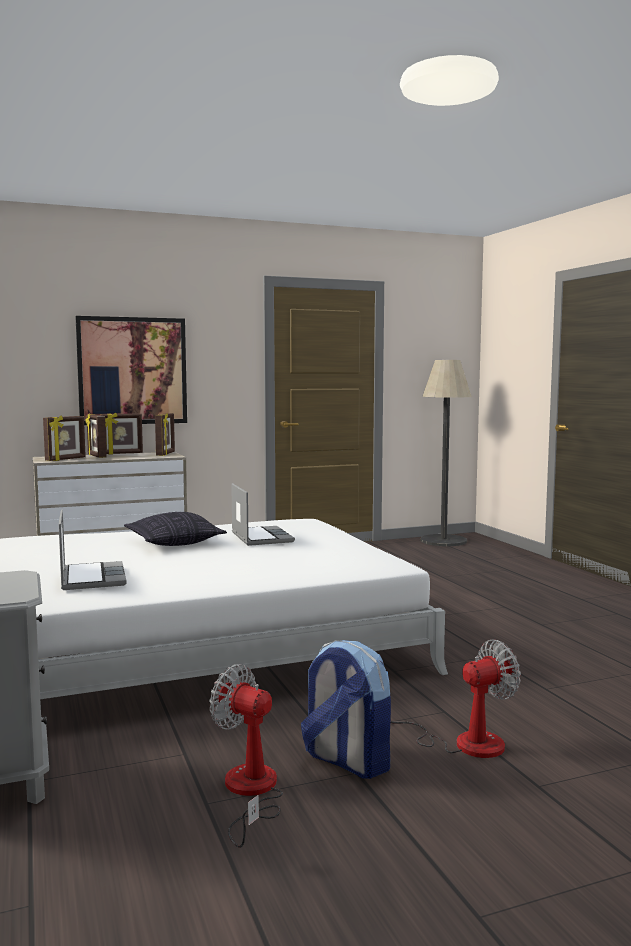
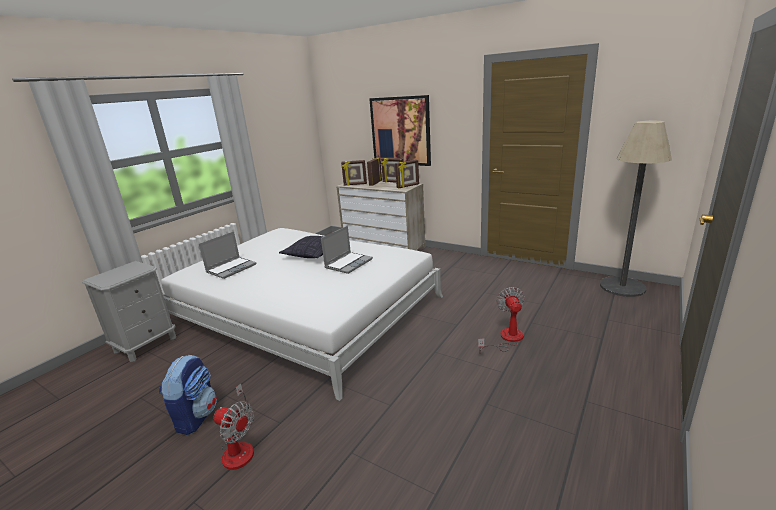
camera: 55 degrees right, 15 degrees up
fan [209,664,283,848] -> fan moved to [478,287,525,354]

